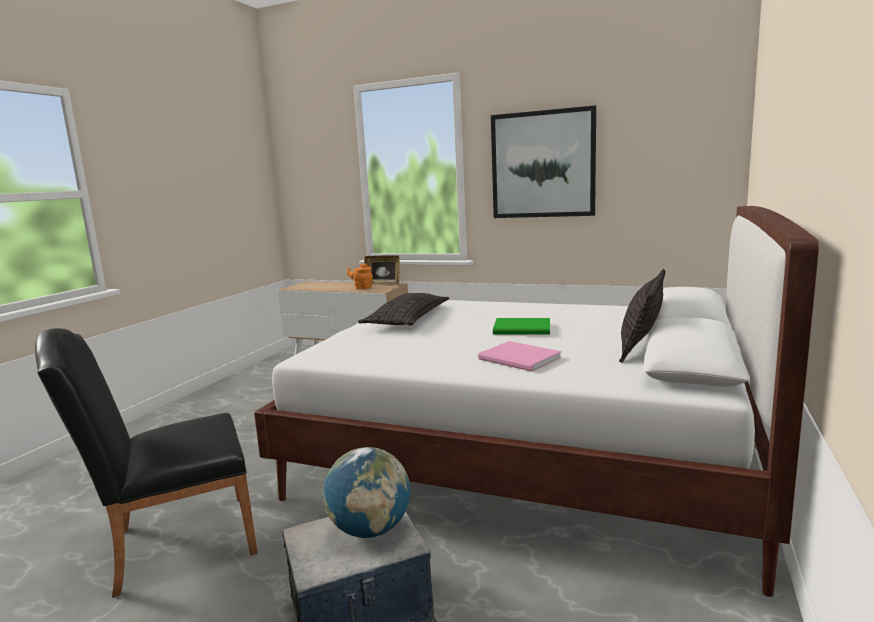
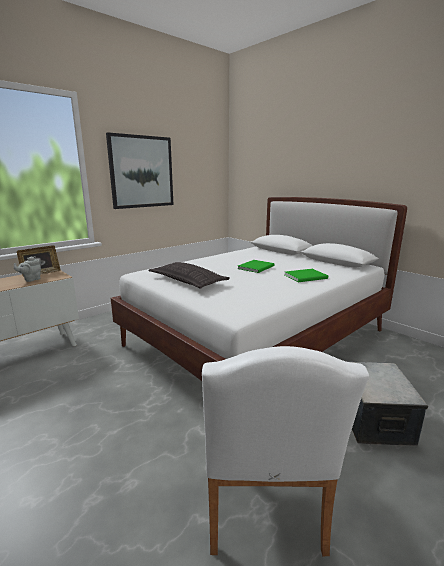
camera: 65 degrees left, 5 degrees up
black chair [35,328,258,598] -> white chair [202,346,369,556]
globe [323,447,410,538] -> none
orange teapot [347,263,373,289] -> grey teapot [14,256,41,282]
pink book [478,341,562,372] -> green book [285,269,328,282]
pillow [619,269,665,363] -> none

